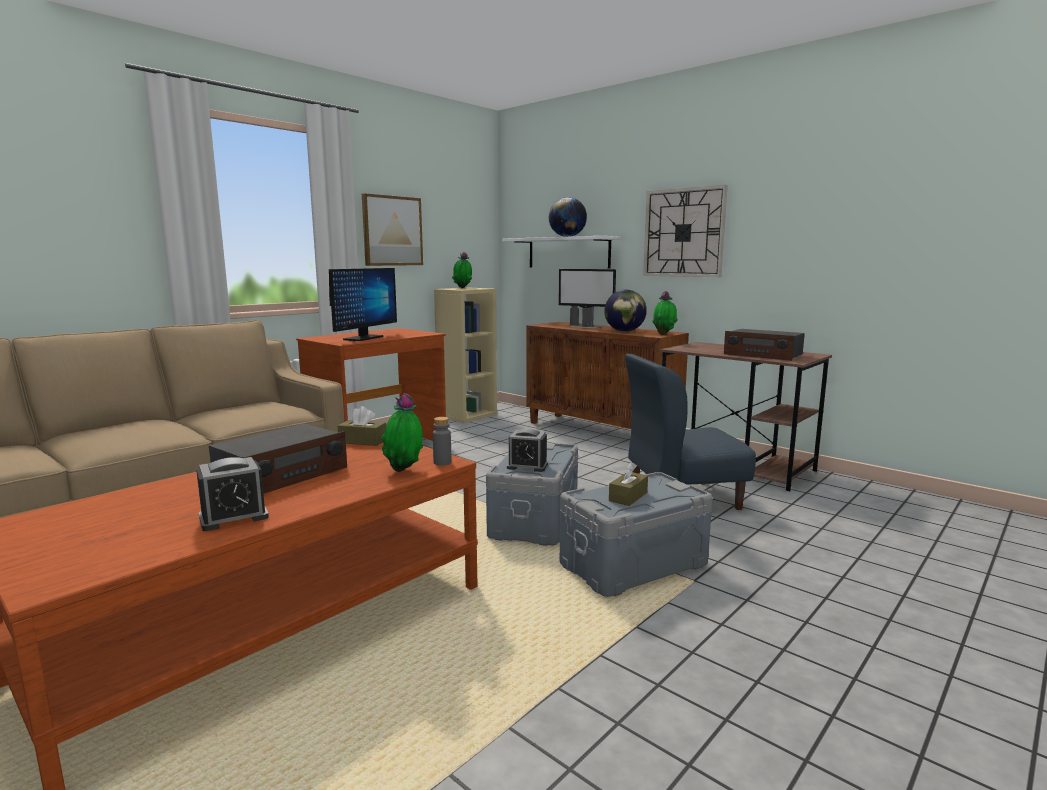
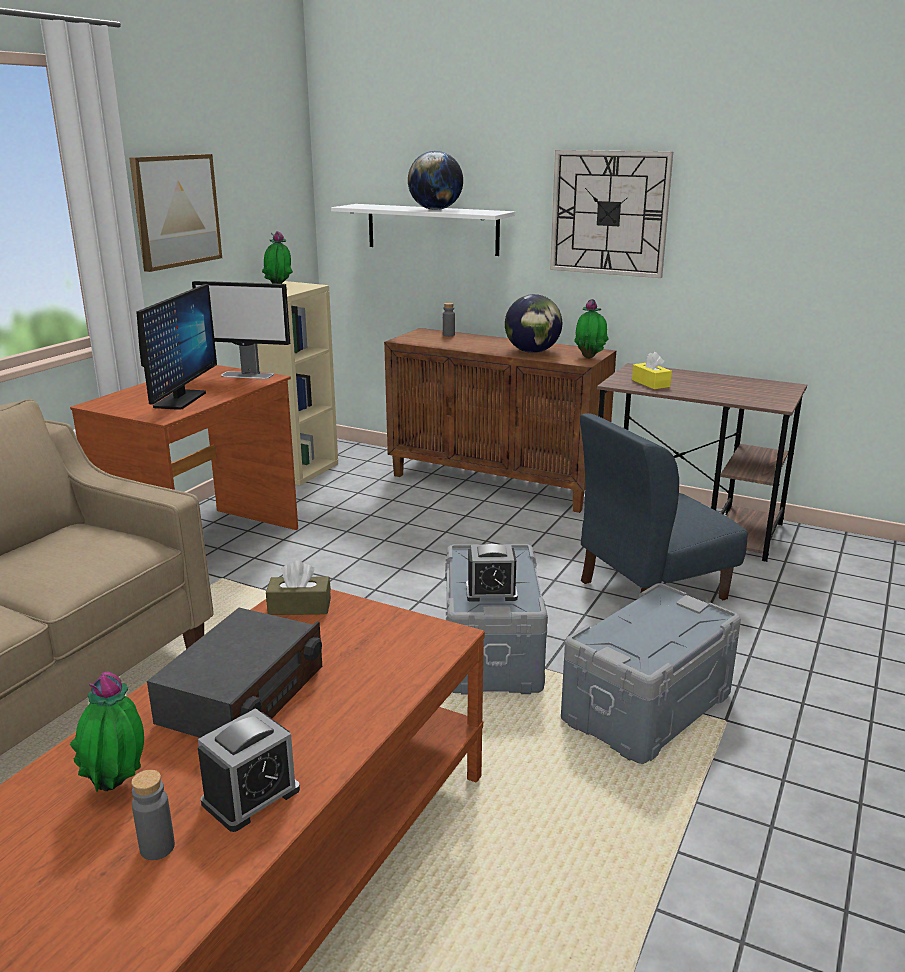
camera: 15 degrees left, 10 degrees up
potted plant [381,393,423,472] -> potted plant moved to [70,672,144,792]
grey bottle [433,417,451,466] -> grey bottle moved to [131,770,175,860]
monitor [559,269,616,328] -> monitor moved to [192,281,290,379]
brown tissue box [609,462,648,506] -> none
radio [724,329,805,361] -> none
none -> yellow tissue box [632,352,672,389]

